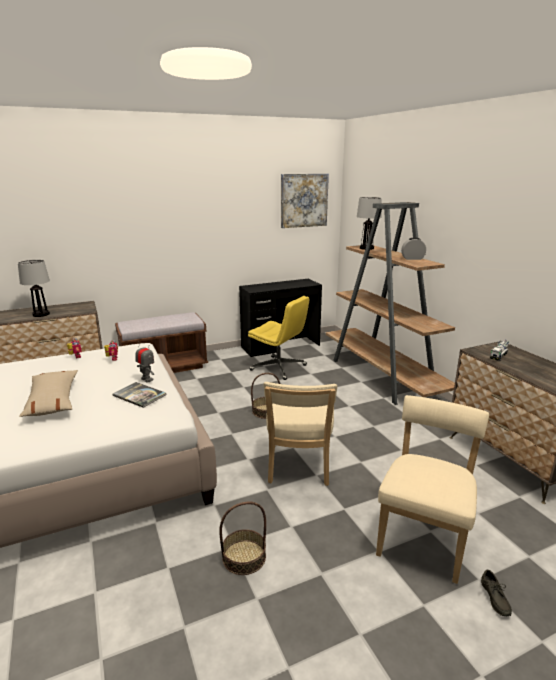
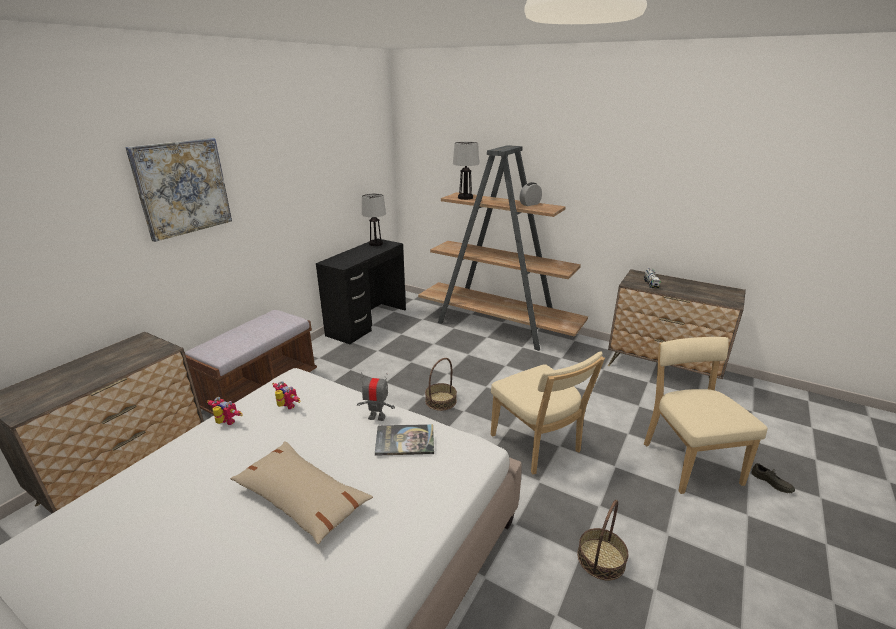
camera: 35 degrees left, 5 degrees up
table lamp [18,260,50,317] -> table lamp moved to [362,194,386,246]
yellow office chair [248,296,309,380] -> none
picture [281,174,329,228] -> picture moved to [125,138,232,242]

